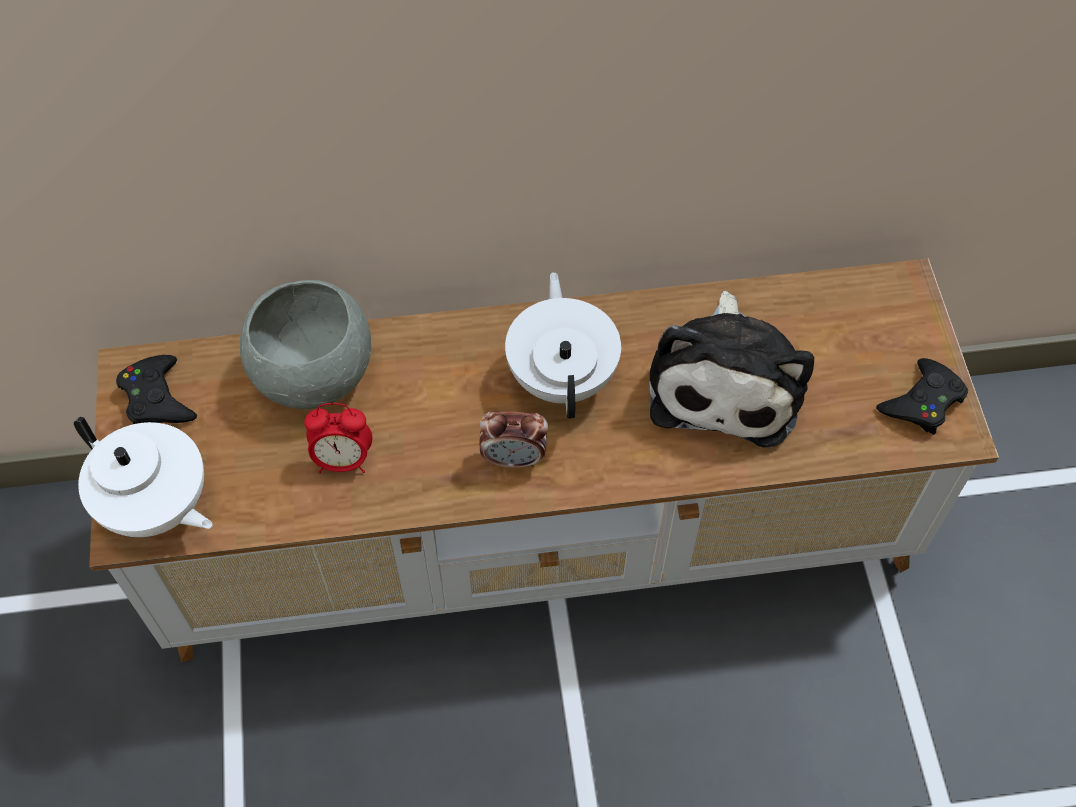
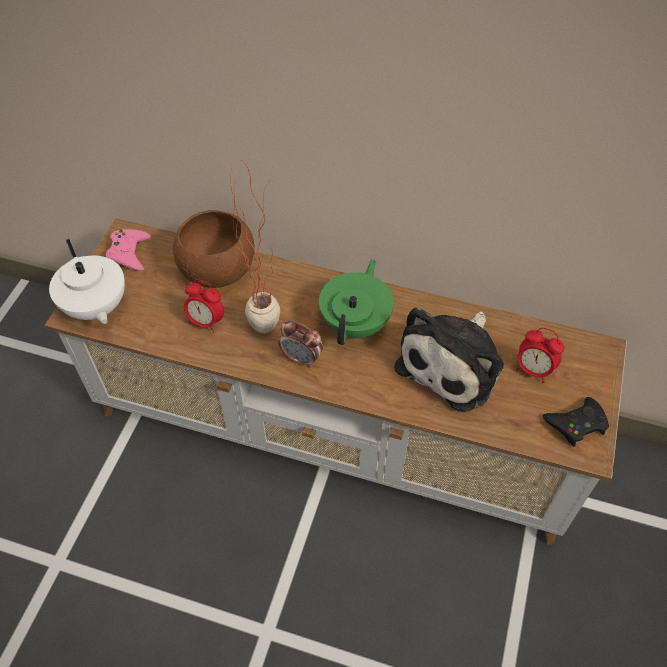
camera: 25 degrees right, 5 degrees down
black game controller [116,355,197,424] -> pink game controller [106,229,151,271]
grey bowl [240,280,371,409] -> brown bowl [173,210,255,288]
white teapot [505,272,621,419] -> green teapot [319,259,394,345]
none -> potted plant [230,159,280,333]
none -> alarm clock [516,328,564,383]

